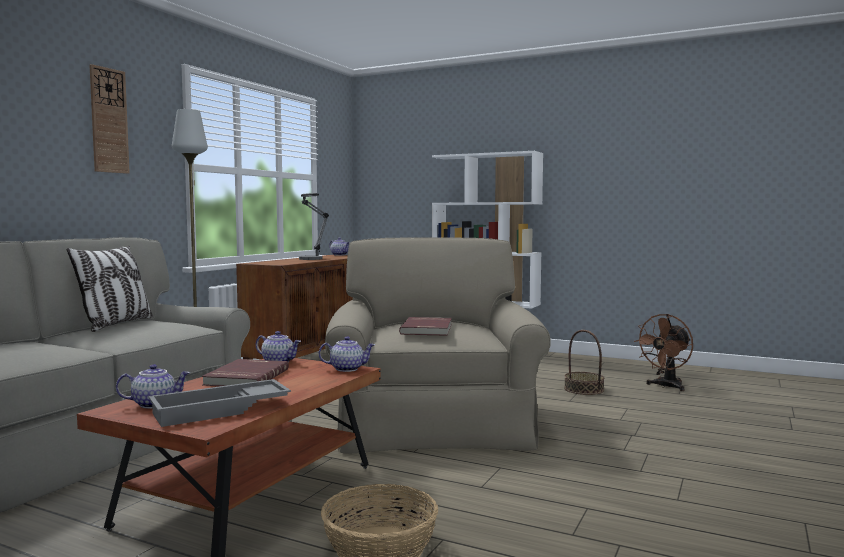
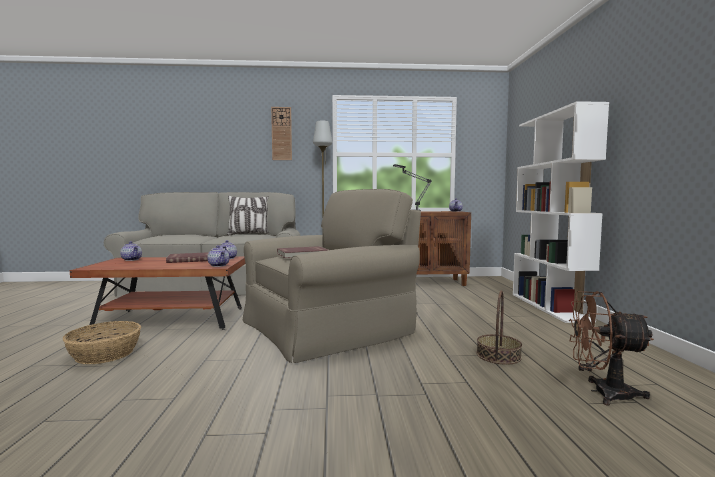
camera: 60 degrees right, 0 degrees up
grey tray [148,379,291,427] -> none

